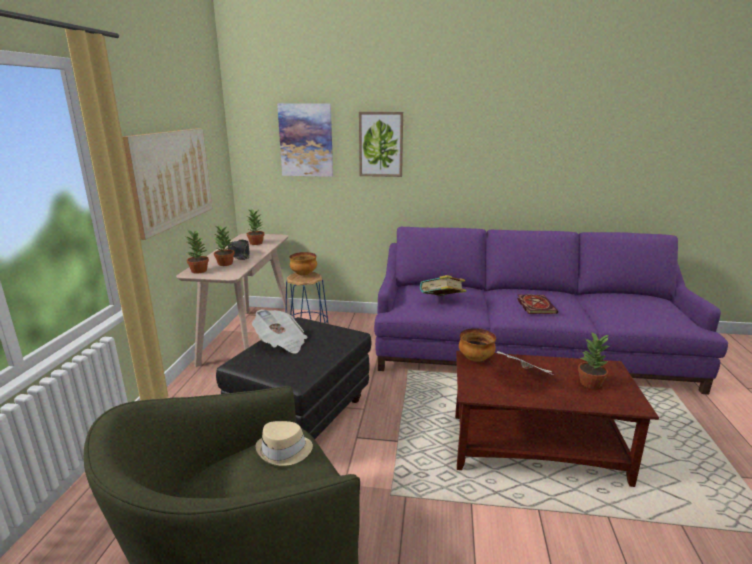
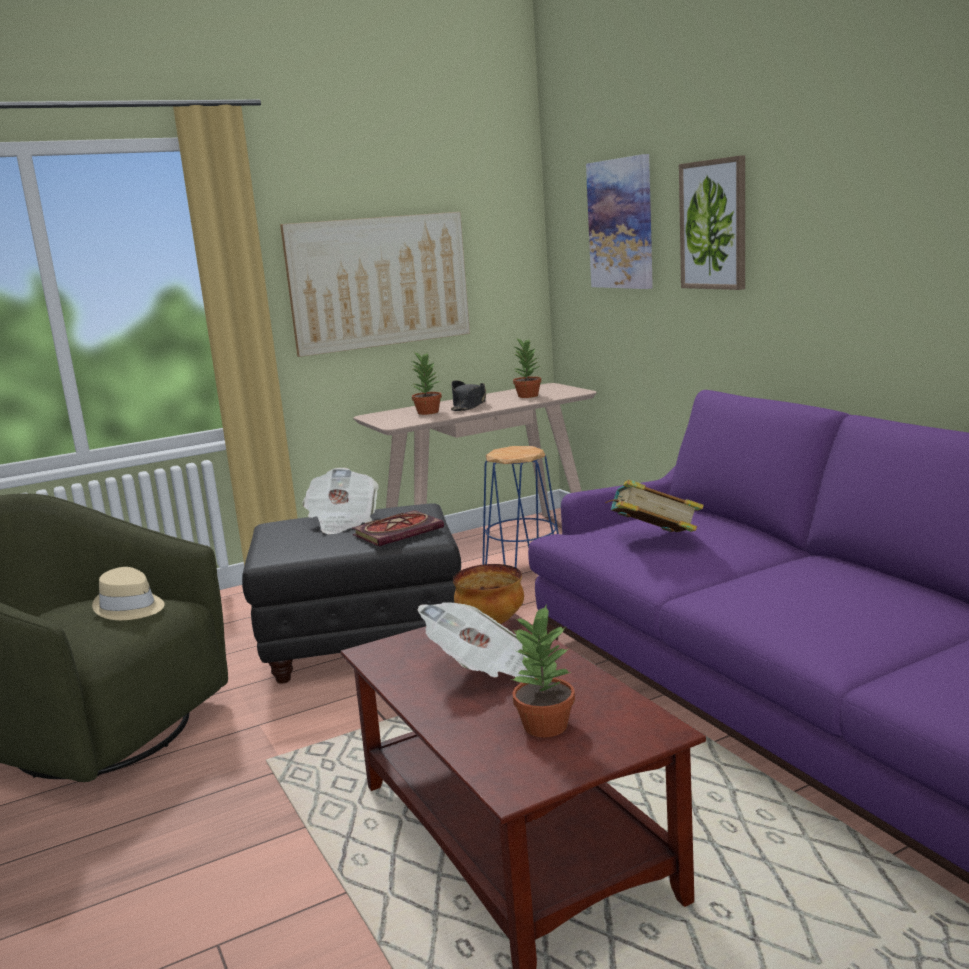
camera: 55 degrees right, 5 degrees down
potted plant [187,230,209,274] -> none
bowl [289,252,317,275] -> none
book [517,294,558,314] -> book moved to [352,510,444,546]

